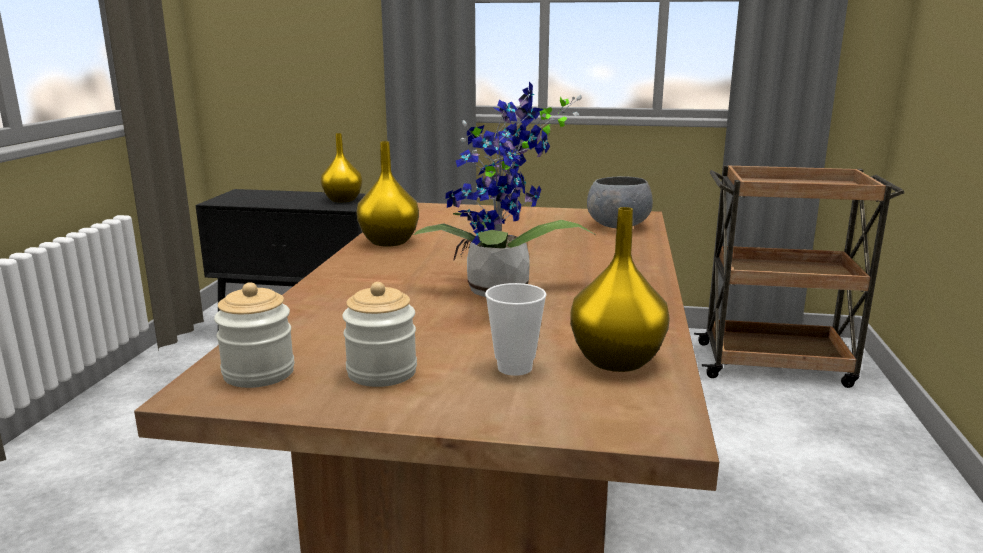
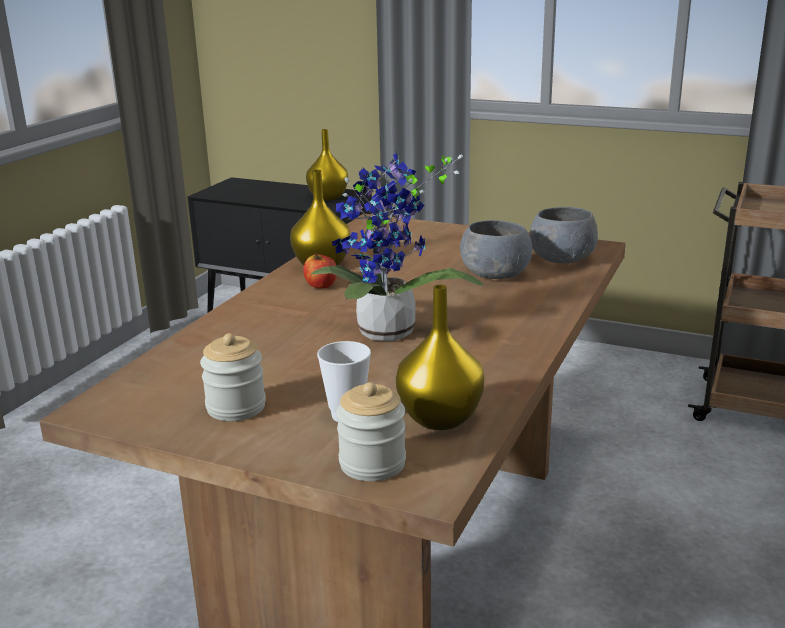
camera: 15 degrees right, 5 degrees up
jar [214,282,294,388] -> jar moved to [336,382,406,481]
none -> apple [303,253,337,289]
none -> grey bowl [460,220,532,279]

